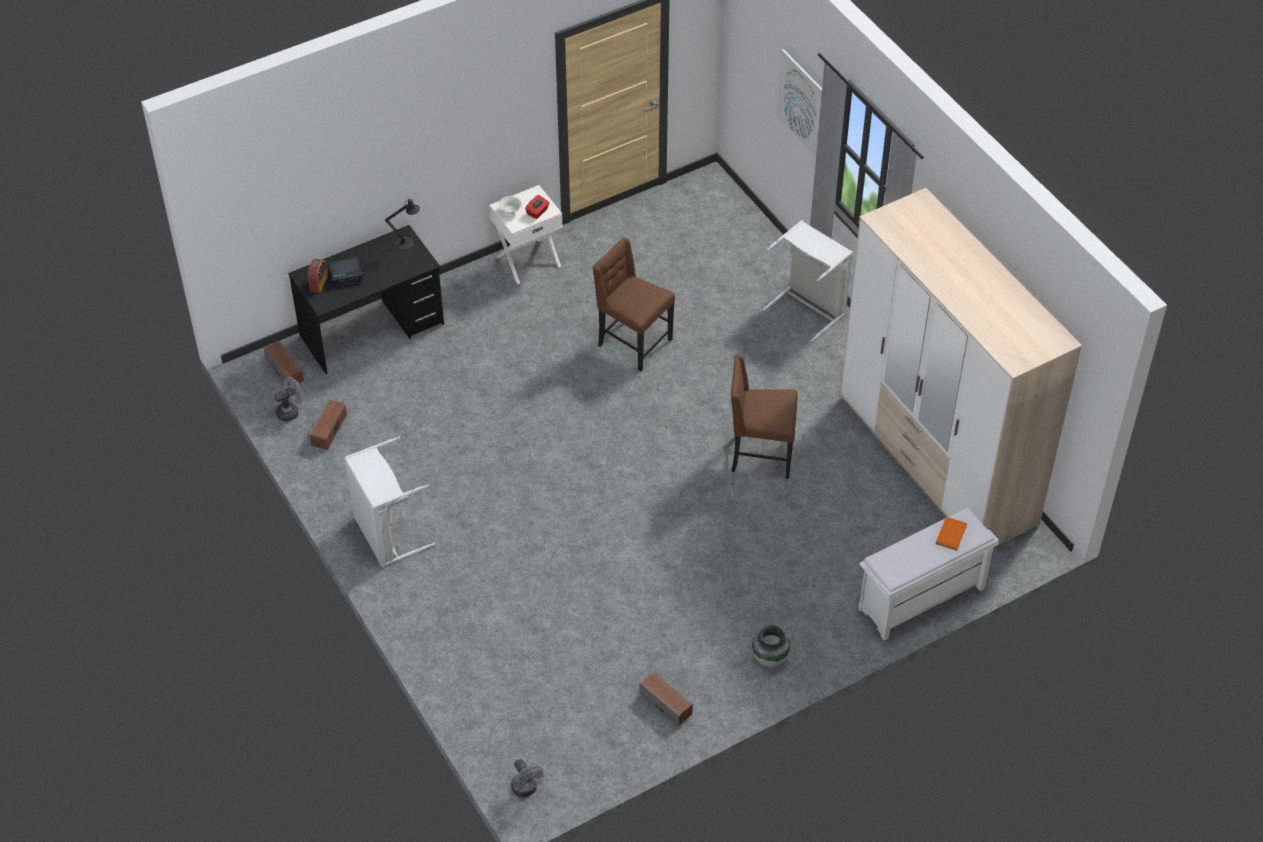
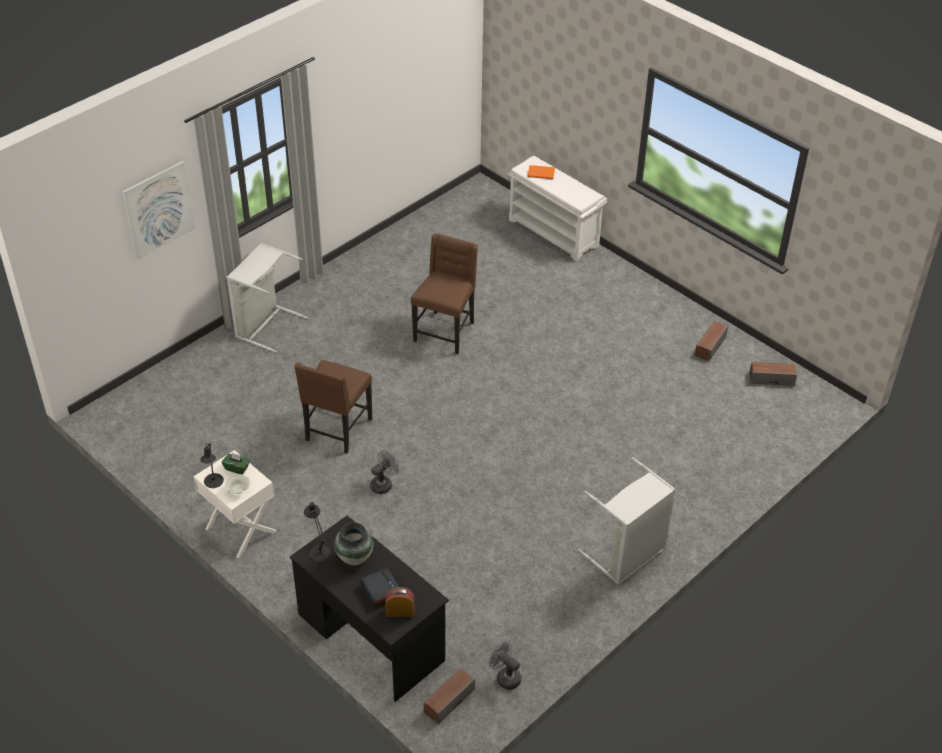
camera: 105 degrees left, 5 degrees down
speaker [309,399,347,450] -> speaker moved to [749,361,797,386]
grey fan [511,759,544,797] -> grey fan moved to [370,450,399,494]
red tissue box [525,195,549,219] -> green tissue box [222,453,250,474]
brown chair [731,355,798,479] -> brown chair turned 150 degrees counterclockwise [411,234,478,354]
vase [752,625,791,667] -> vase moved to [334,522,373,565]
wardrobe [840,188,1082,548] -> none
none -> black table lamp [200,443,224,488]

